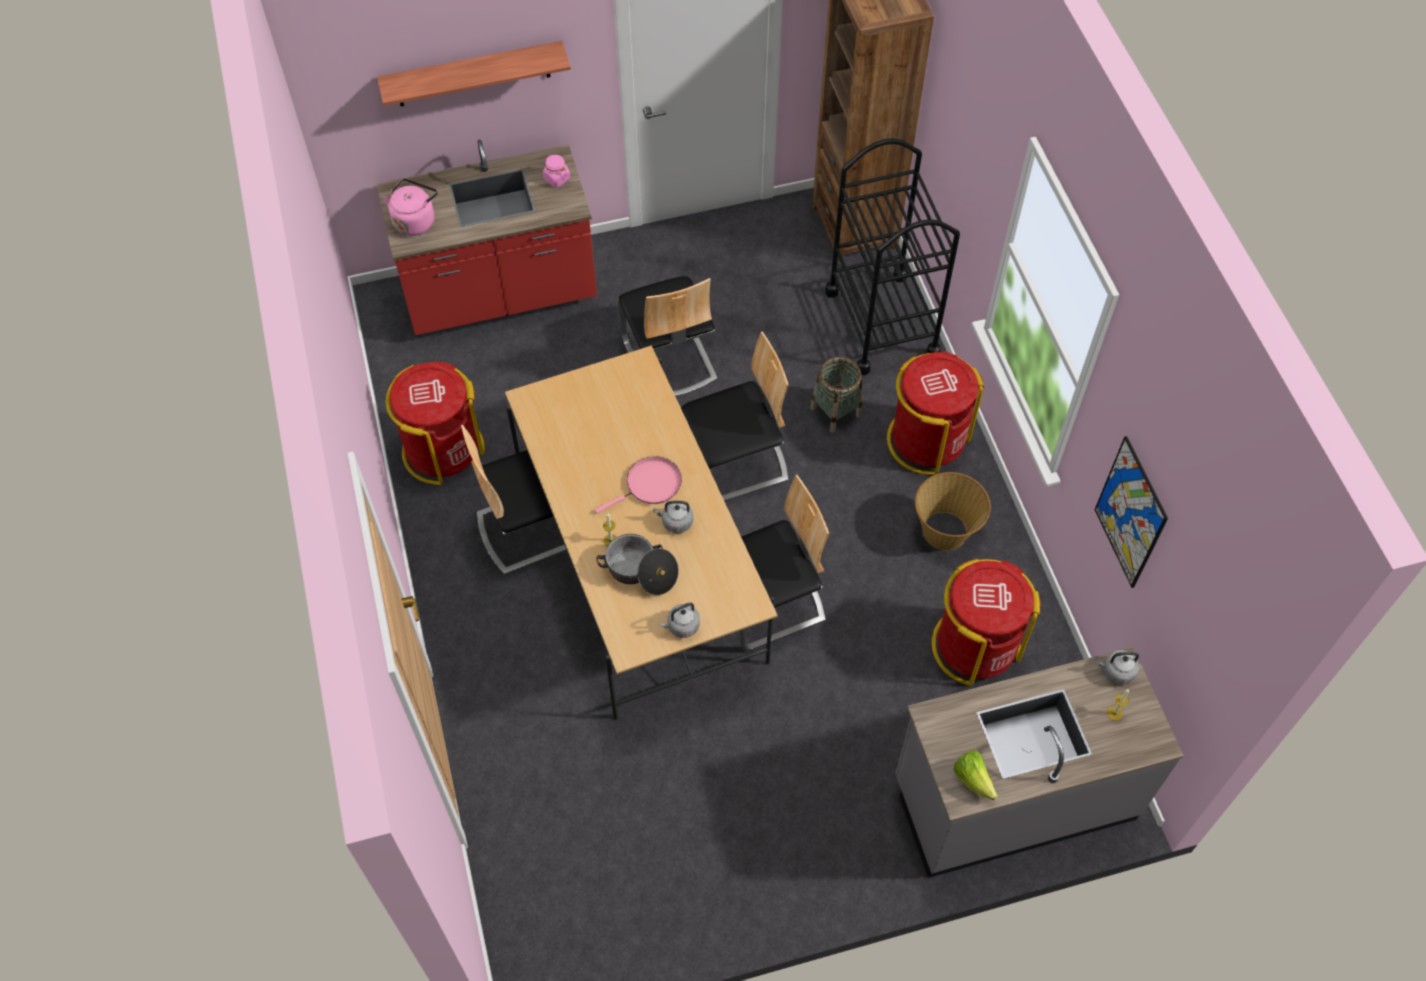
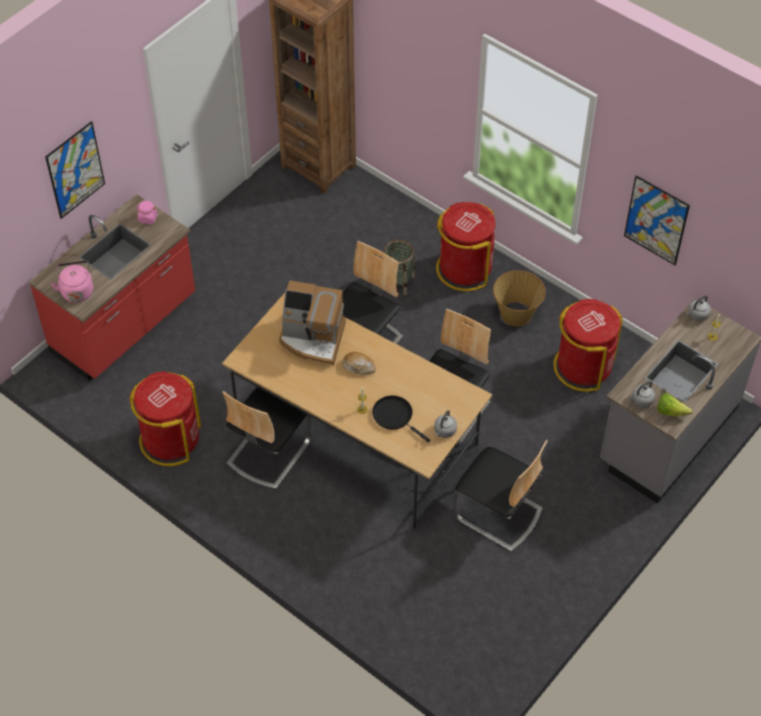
camera: 35 degrees left, 5 degrees down
shelf [377,41,571,106] -> picture [45,121,105,219]
pink frying pan [594,456,682,514] -> bread [342,352,376,374]
cooking pot [596,534,679,595] -> black frying pan [372,395,430,442]
chair [618,276,718,397] -> chair moved to [453,440,548,552]
grey kettle [653,501,693,533] -> grey kettle moved to [629,381,655,408]
black cart [825,138,960,375] -> none
none -> coffee machine [279,281,346,366]

